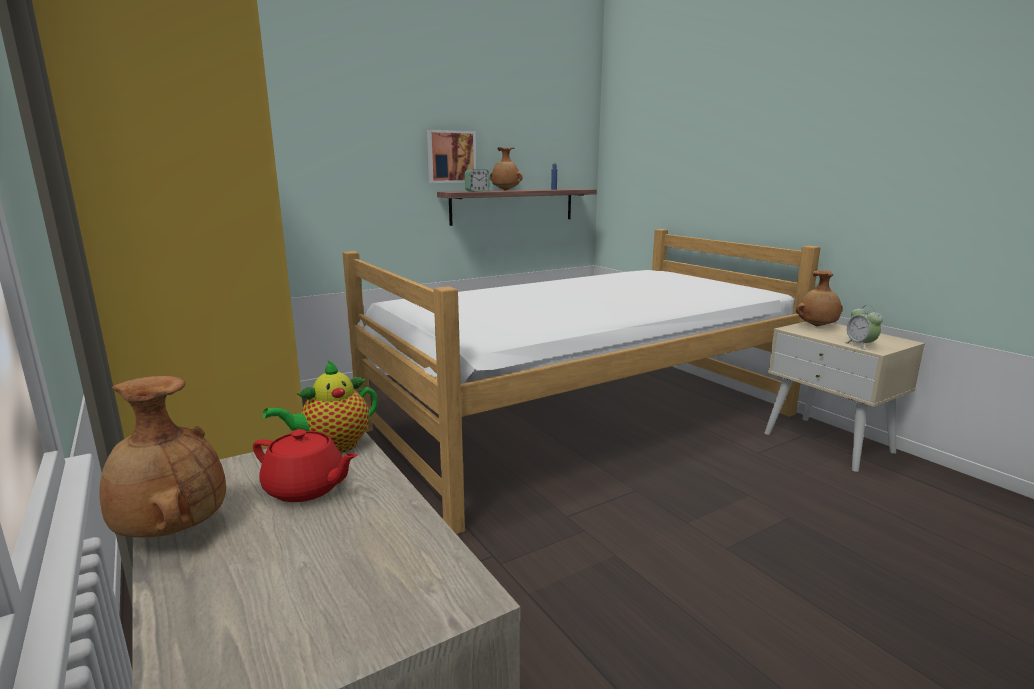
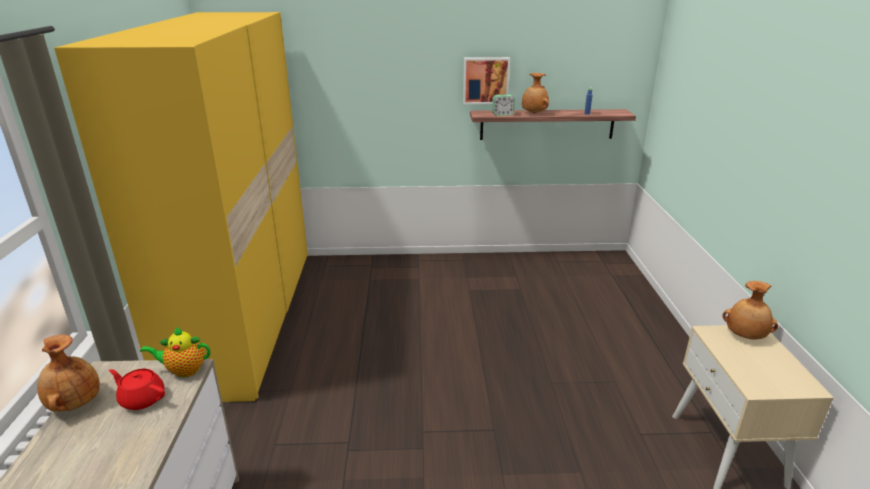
camera: 30 degrees right, 10 degrees up
red teapot [253,429,358,502] -> red teapot turned 150 degrees clockwise [109,369,165,410]
bed [343,229,820,534] -> none
alarm clock [844,305,883,350] -> none

